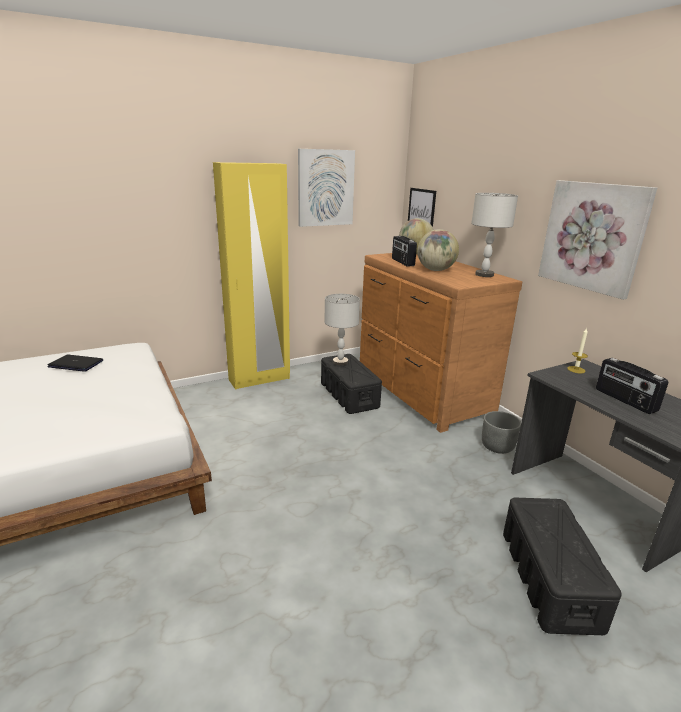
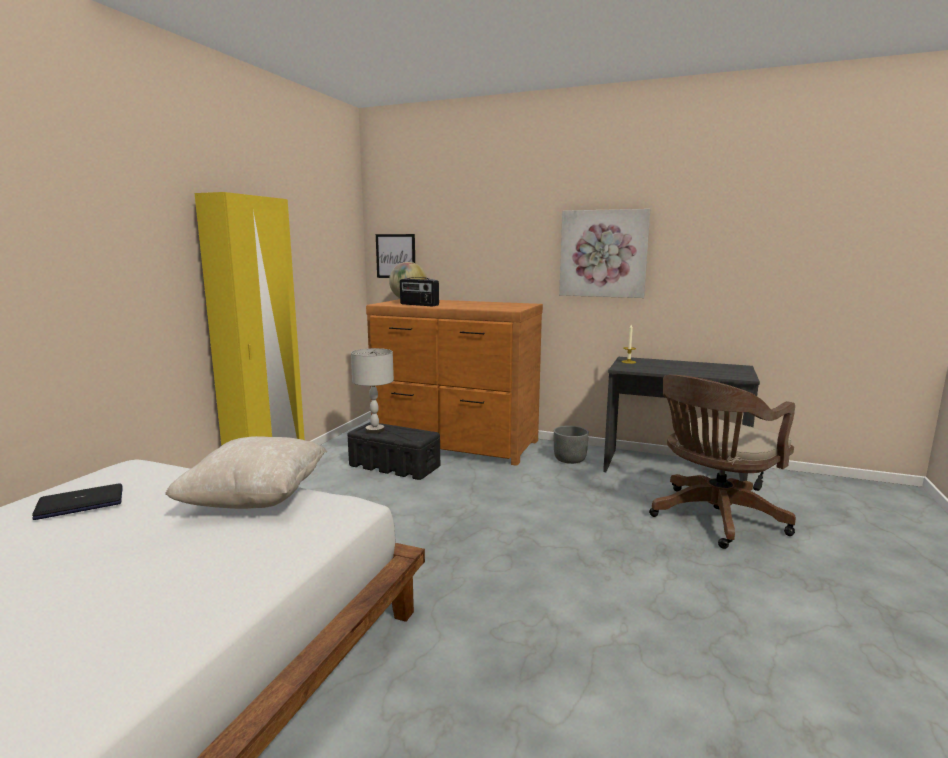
camera: 40 degrees left, 10 degrees down
picture [298,149,355,227] -> none
globe [417,229,459,271] -> none
grey table lamp [471,193,518,277] -> none
black storage box [503,498,622,635] -> brown office chair [649,375,796,549]
radio [596,358,668,414] -> none
none -> beige pillow [165,436,327,509]

